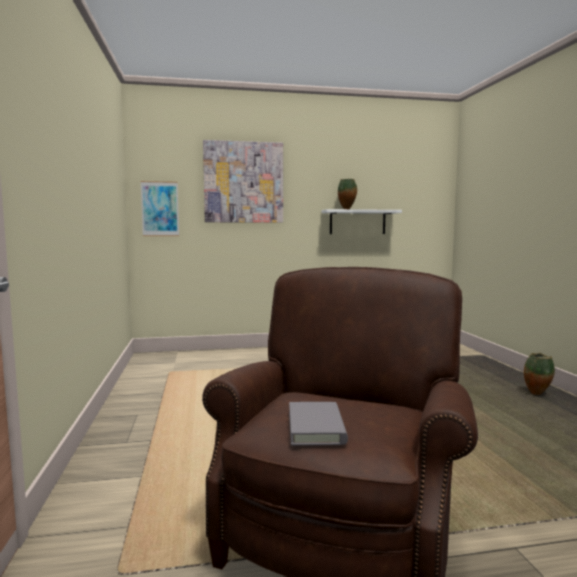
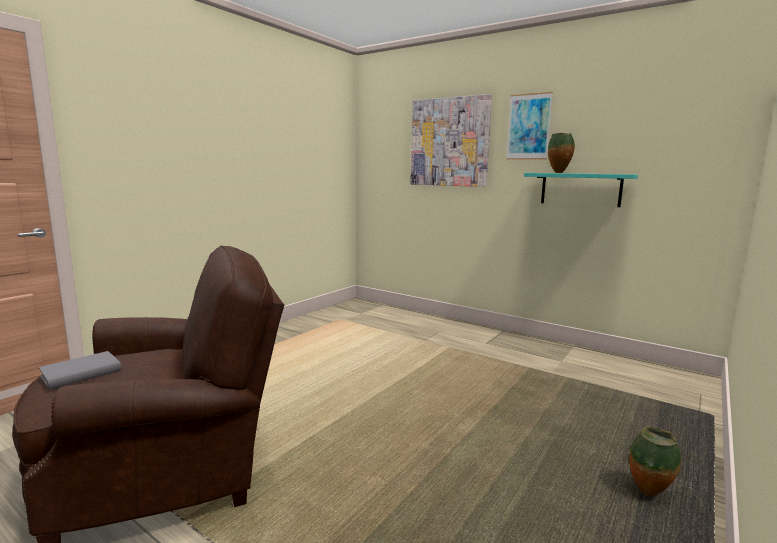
camera: 45 degrees right, 5 degrees up
picture [140,181,179,236] -> picture moved to [506,92,553,159]
white shelf [321,209,402,234] -> turquoise shelf [524,173,638,207]

